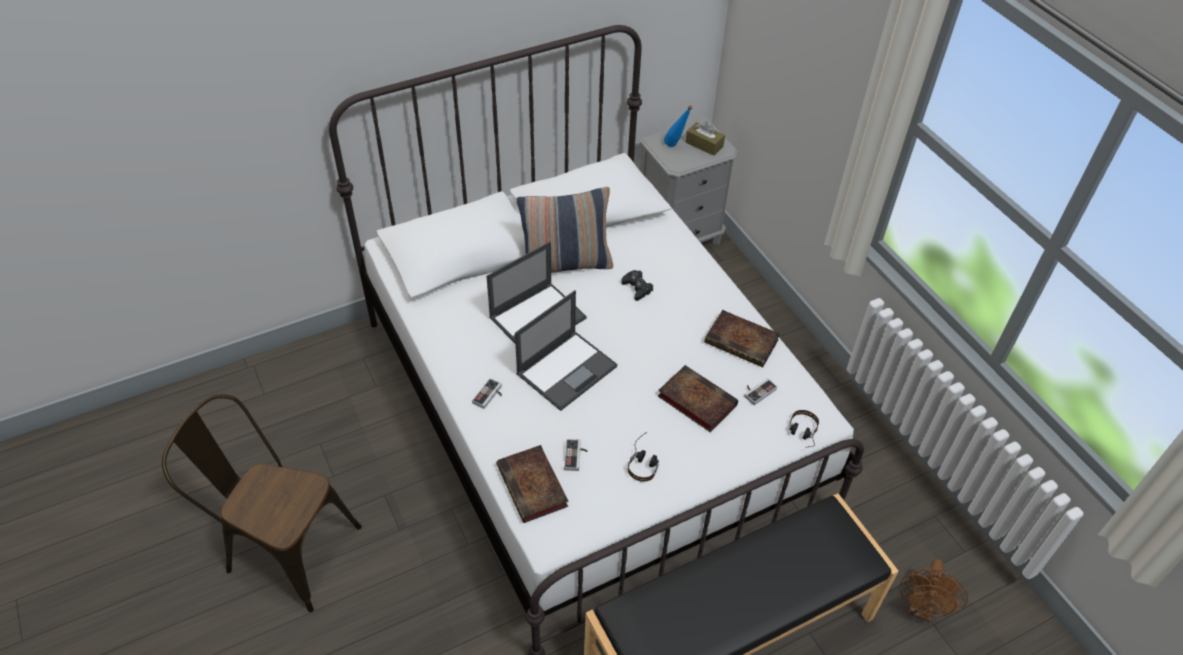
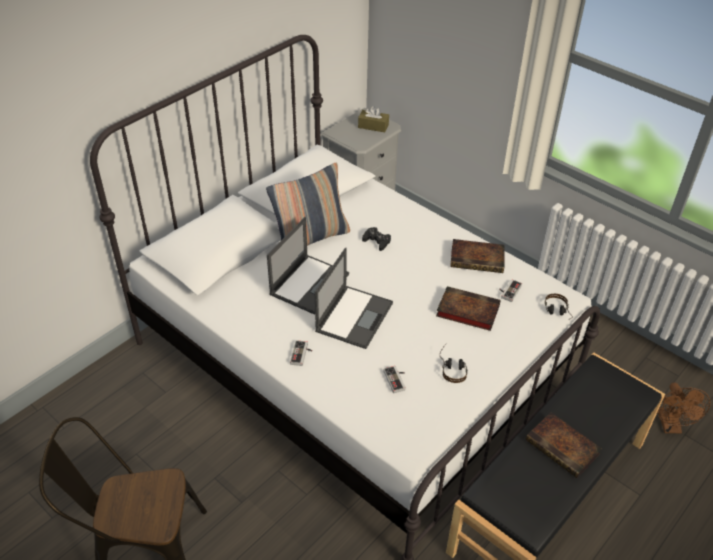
camera: 20 degrees left, 5 degrees down
book [497,445,568,523] -> book moved to [526,412,602,478]
blue bottle [664,106,692,147] -> none

